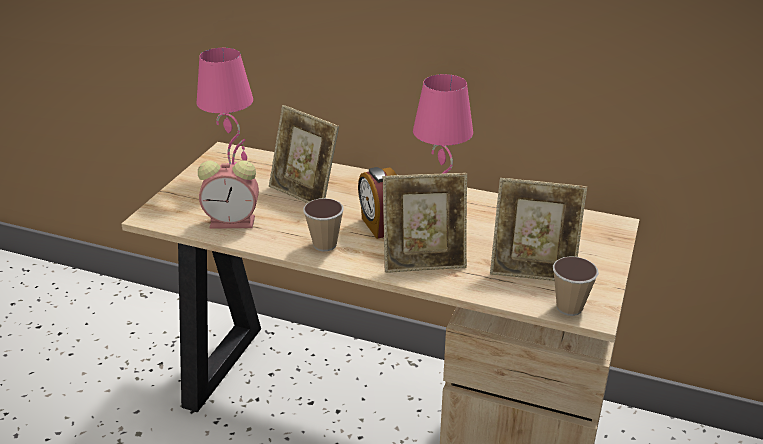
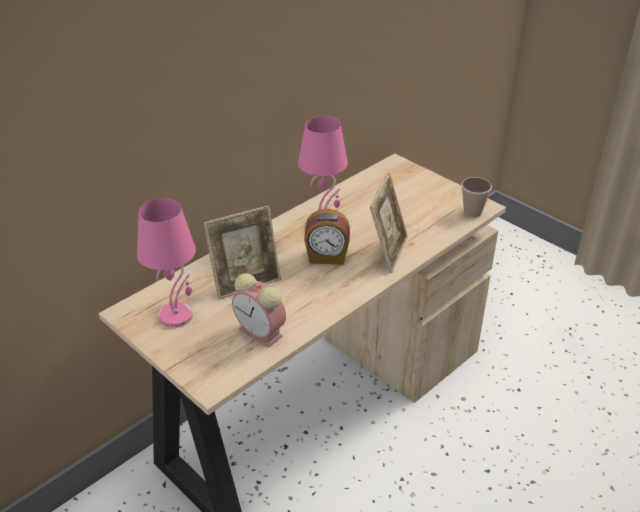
camera: 65 degrees left, 5 degrees up
alarm clock [198,160,259,228] -> alarm clock turned 105 degrees clockwise [232,273,286,348]
cup [303,198,344,251] -> none
picture frame [490,178,587,281] -> none

